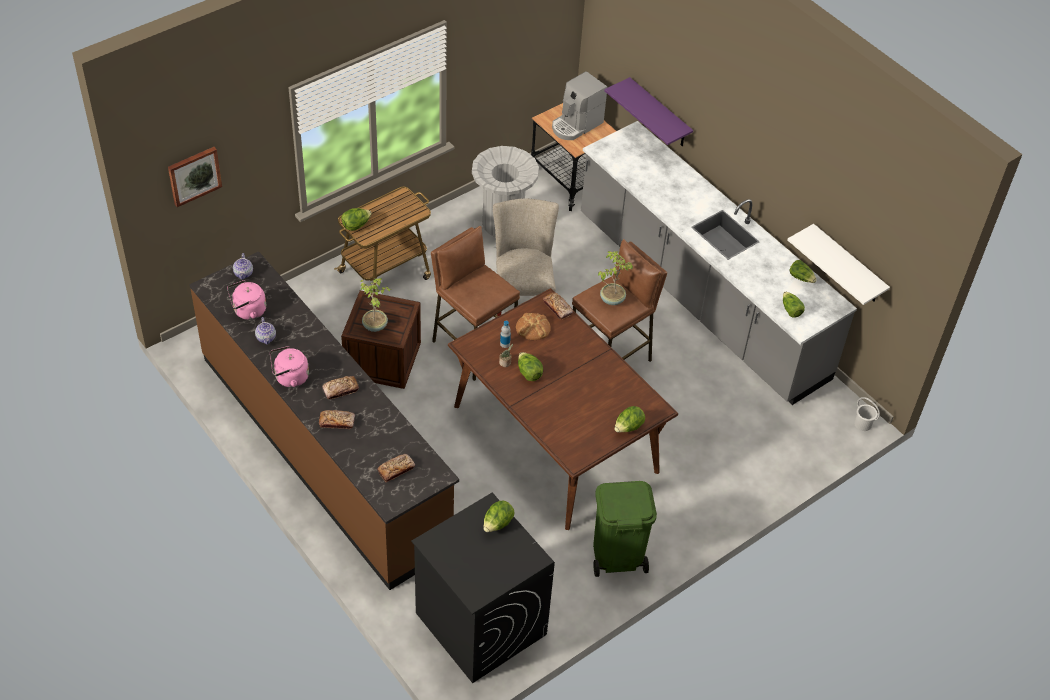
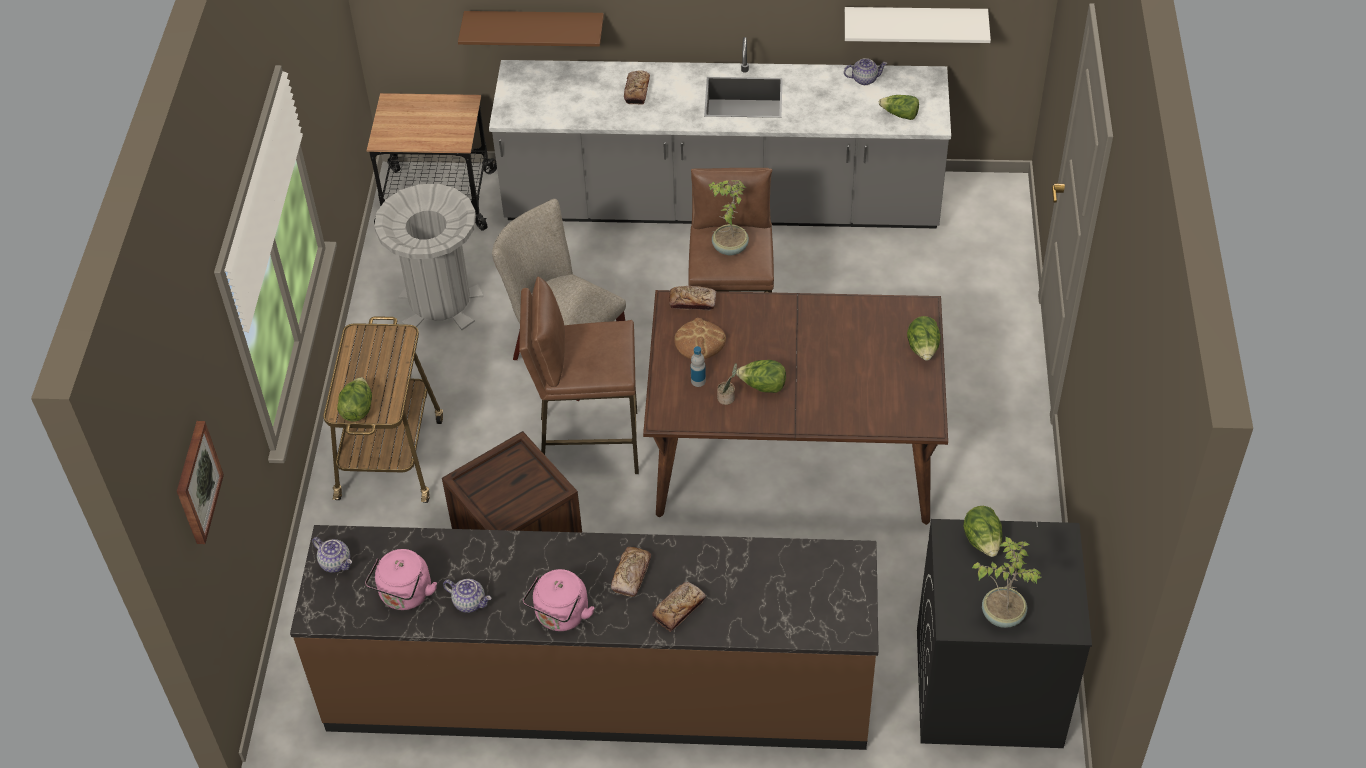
camera: 45 degrees left, 0 degrees up
potted plant [360,278,391,332] -> potted plant moved to [972,536,1041,628]
bread [377,454,415,482] -> bread moved to [624,71,650,105]
coffee machine [552,71,608,140] -> none
green trash can [593,481,657,577] -> none
purple shelf [604,77,693,146] -> brown shelf [458,11,604,47]
lettuce [789,260,817,283] -> teapot [844,58,887,85]
white bucket [854,397,880,431] -> none

